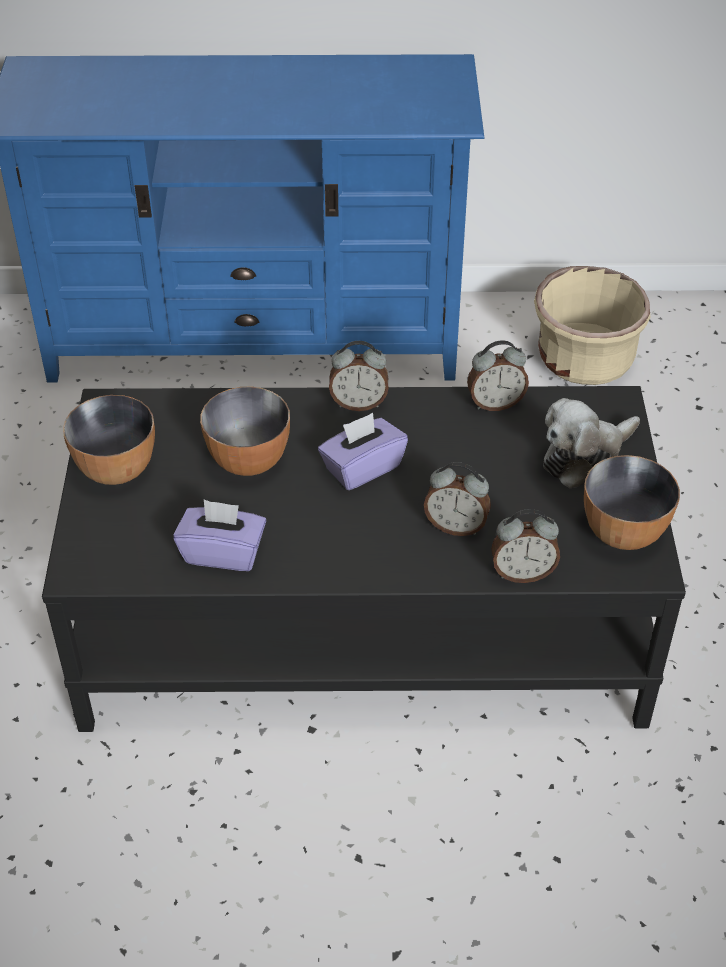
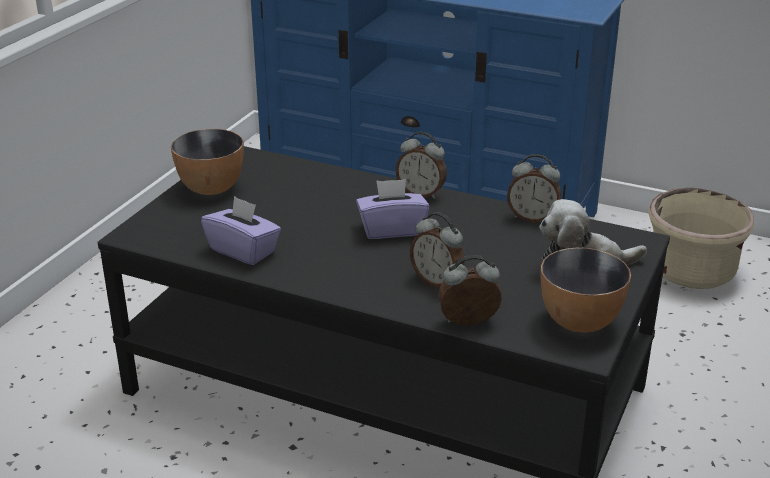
camera: 25 degrees right, 15 degrees down
bowl [200,386,290,476] -> none
alarm clock [491,509,560,583] -> alarm clock turned 150 degrees clockwise [438,255,502,325]

